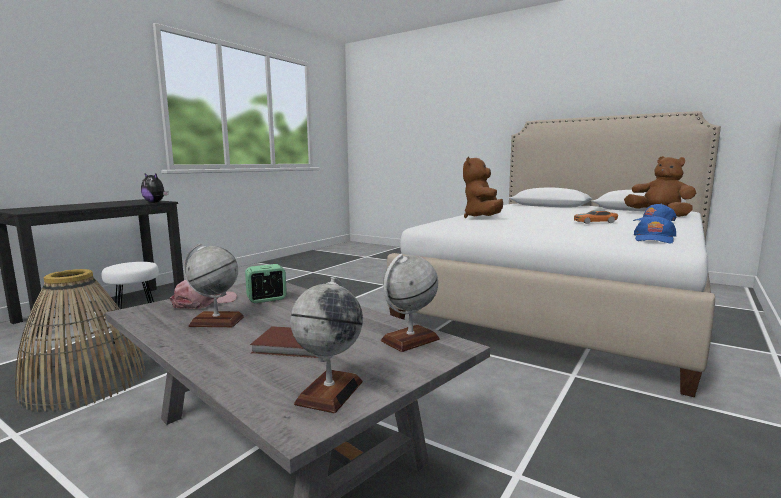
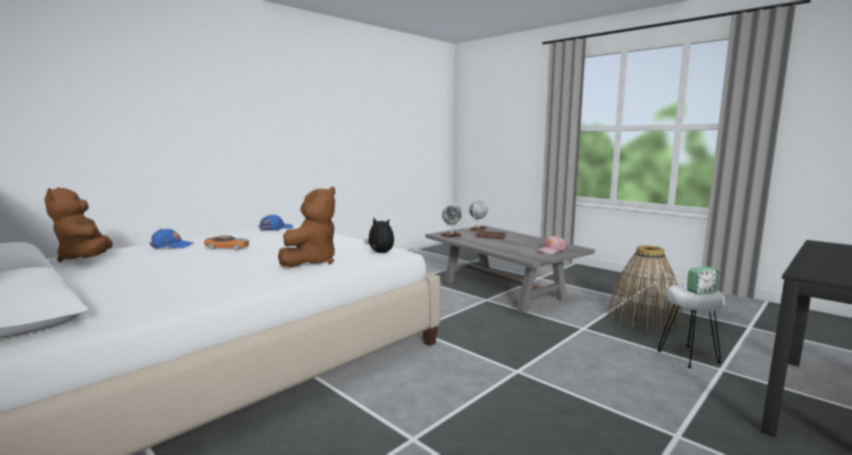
camera: 170 degrees left, 0 degrees up
plush toy [141,173,168,203] -> plush toy moved to [364,218,394,253]
globe [184,244,244,327] -> none
alarm clock [245,264,287,303] -> alarm clock moved to [687,267,719,295]

